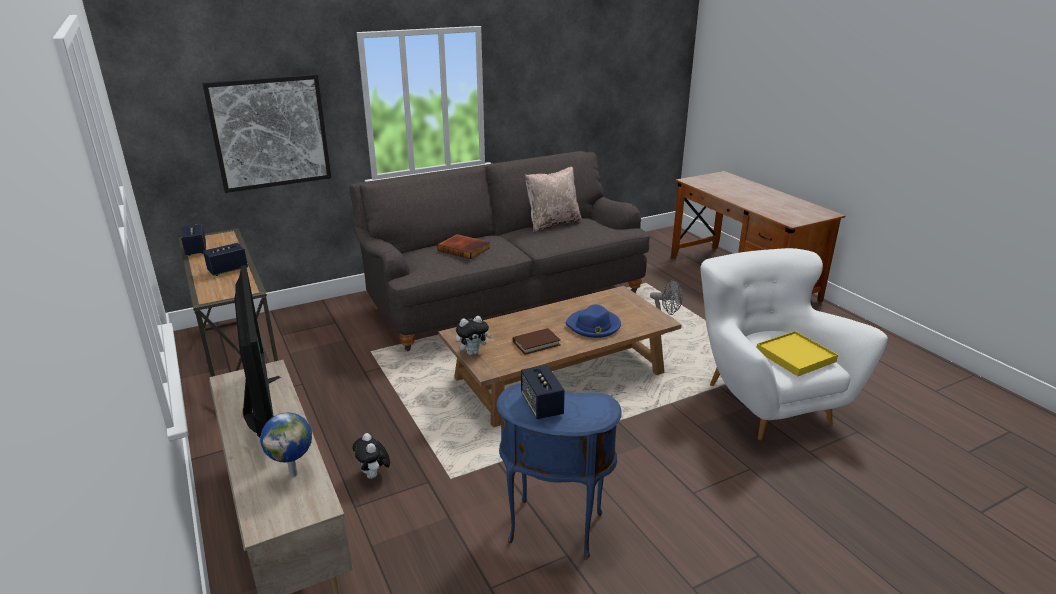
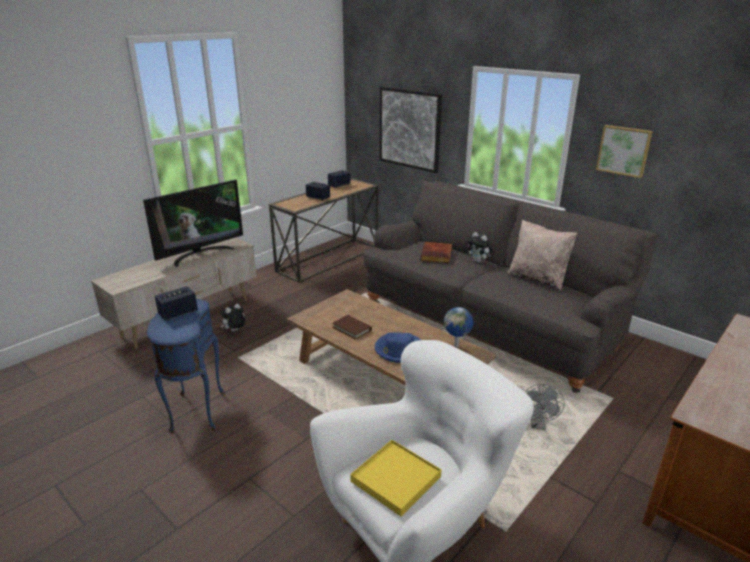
camera: 70 degrees right, 0 degrees up
globe [260,412,312,477] -> globe moved to [444,307,473,347]
plush toy [456,316,492,355] -> plush toy moved to [466,232,493,263]
none -> picture [596,125,653,178]

